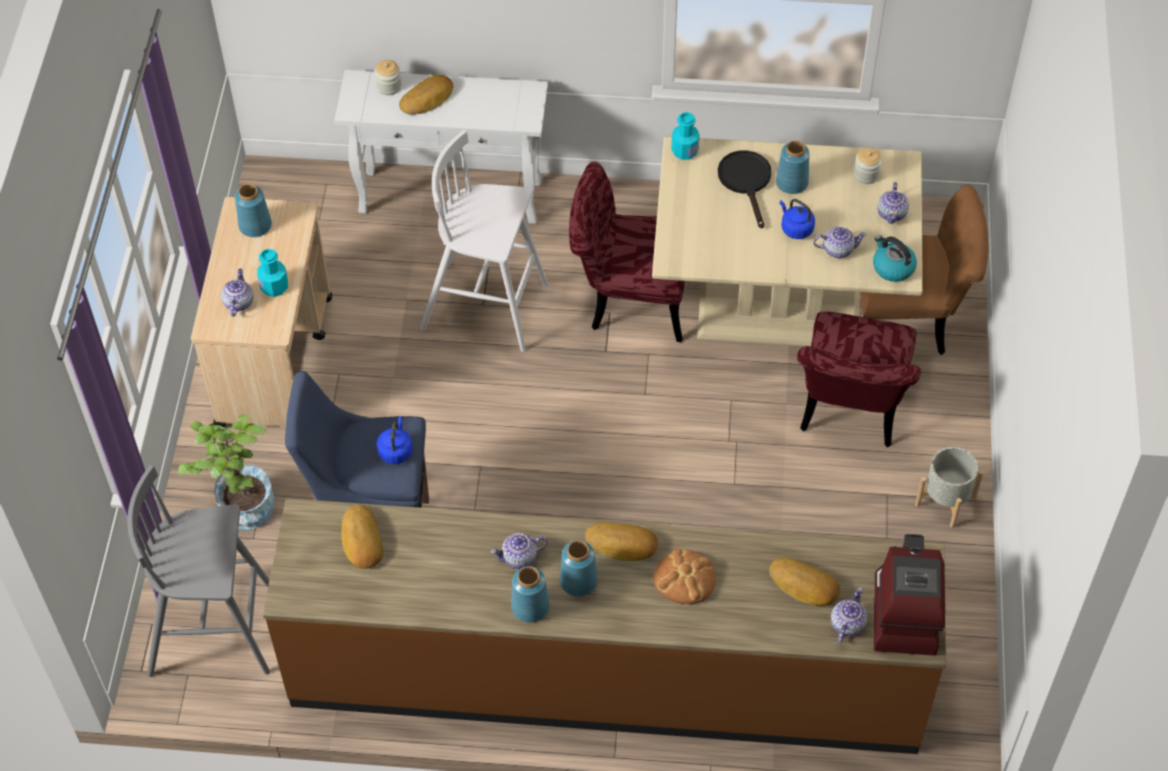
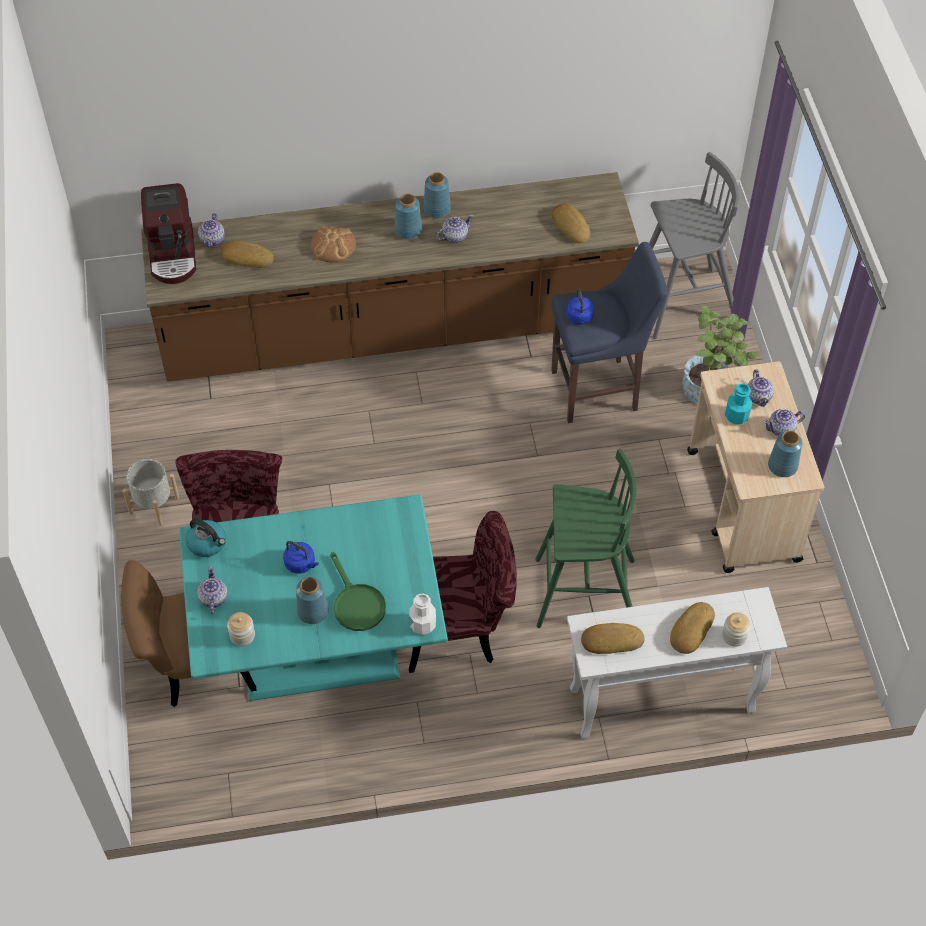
camera: 165 degrees right, 0 degrees up
white stool [420,130,548,352] -> green stool [535,449,637,628]
bread [585,522,658,561] -> bread moved to [581,623,645,654]
beige dining table [652,136,923,347] -> turquoise dining table [179,495,448,701]
turquoise bottle [671,112,700,160] -> white bottle [409,593,436,635]
black frying pan [718,150,771,229] -> green frying pan [331,552,386,631]
teapot [813,227,866,258] -> teapot moved to [763,409,805,436]

